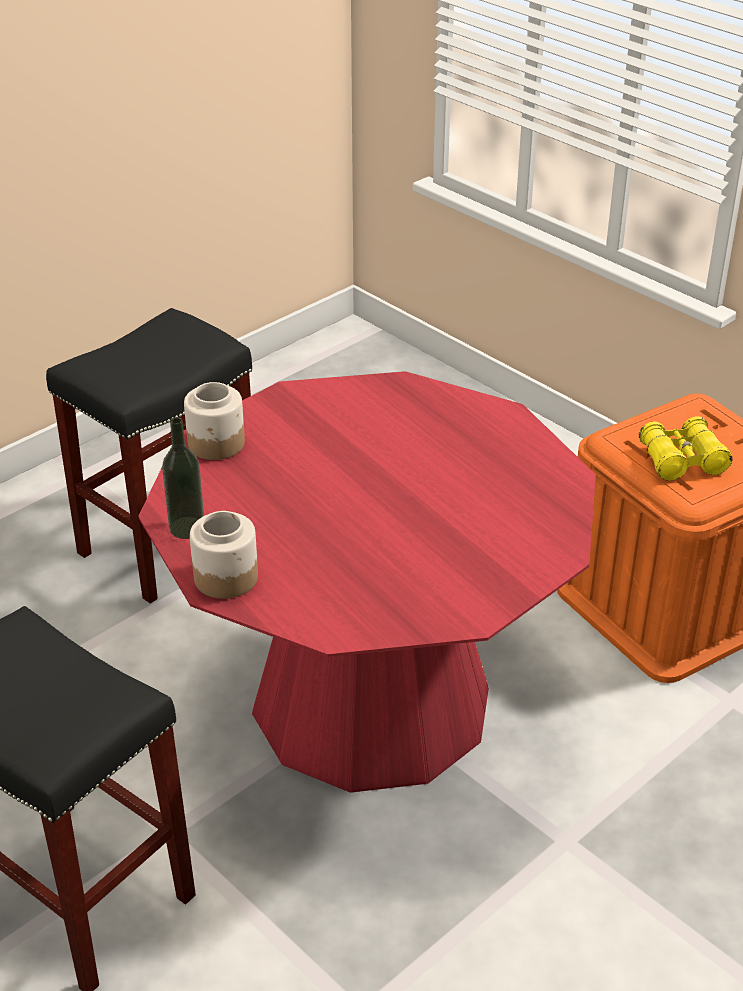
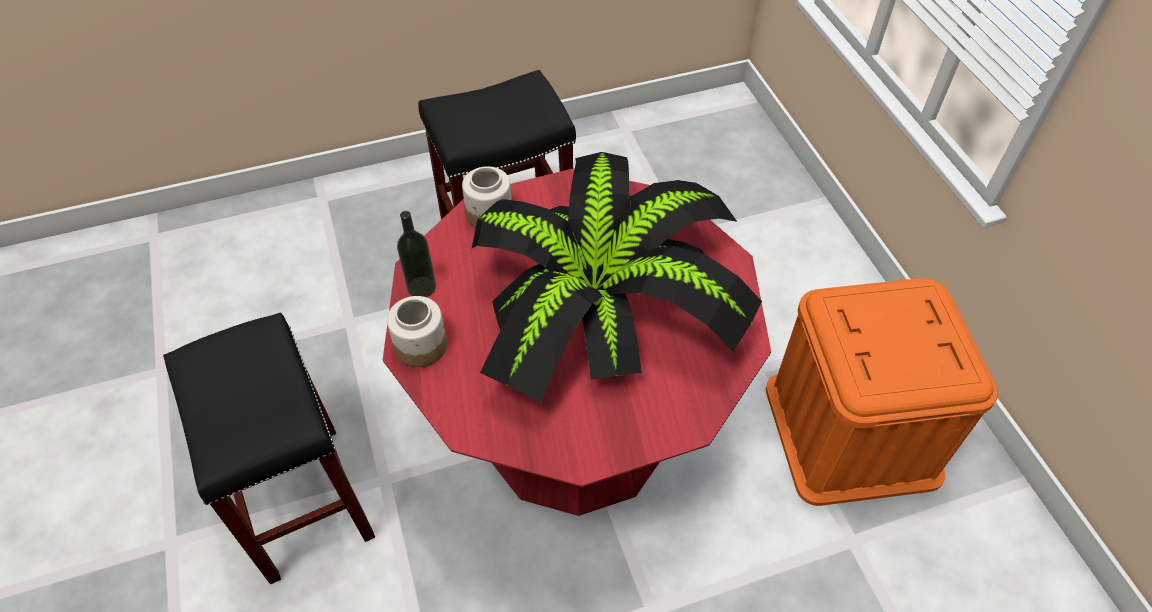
camera: 25 degrees right, 15 degrees up
yellow binoculars [639,416,733,481] -> none
none -> potted plant [472,152,762,403]

